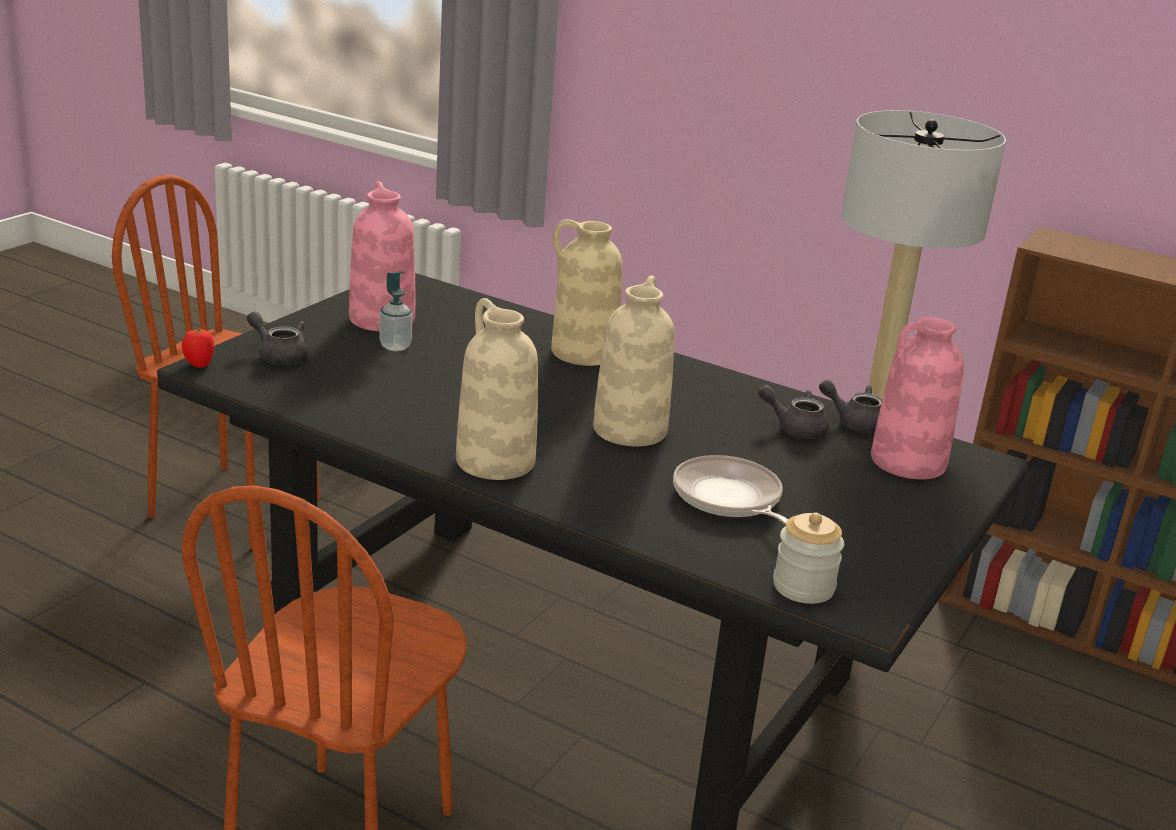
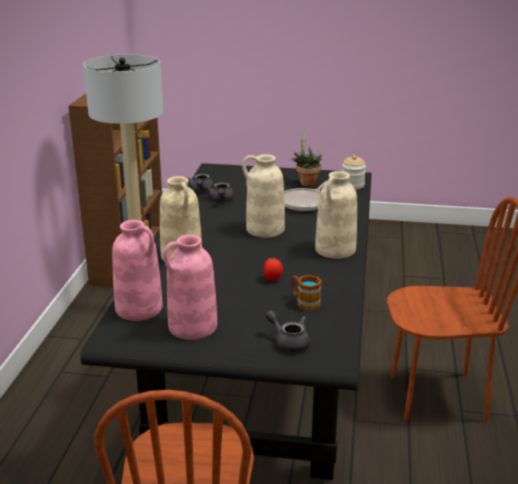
camera: 110 degrees left, 0 degrees up
tomato [182,329,214,368] -> tomato moved to [264,258,283,281]
grey teapot [247,312,308,365] -> grey teapot turned 120 degrees clockwise [265,310,310,352]
soap dispenser [379,271,412,351] -> none
pink vase [871,317,964,479] -> pink vase moved to [112,220,163,321]
none -> potted plant [291,132,322,187]
none -> mug [292,275,322,311]

